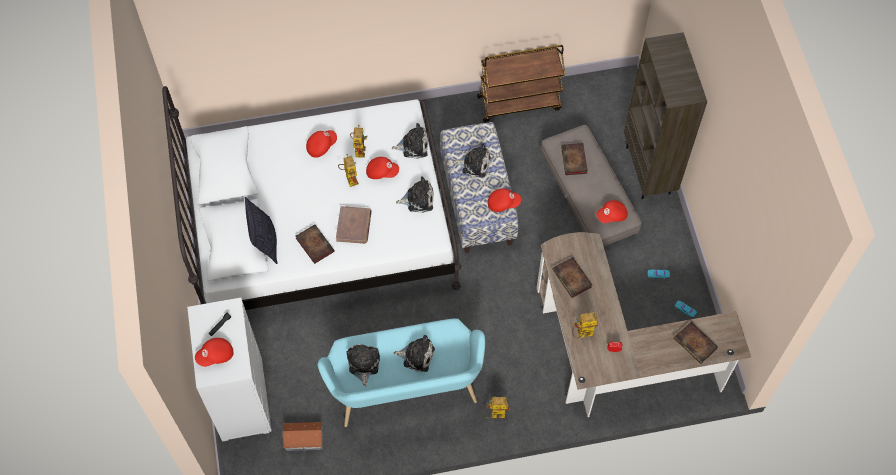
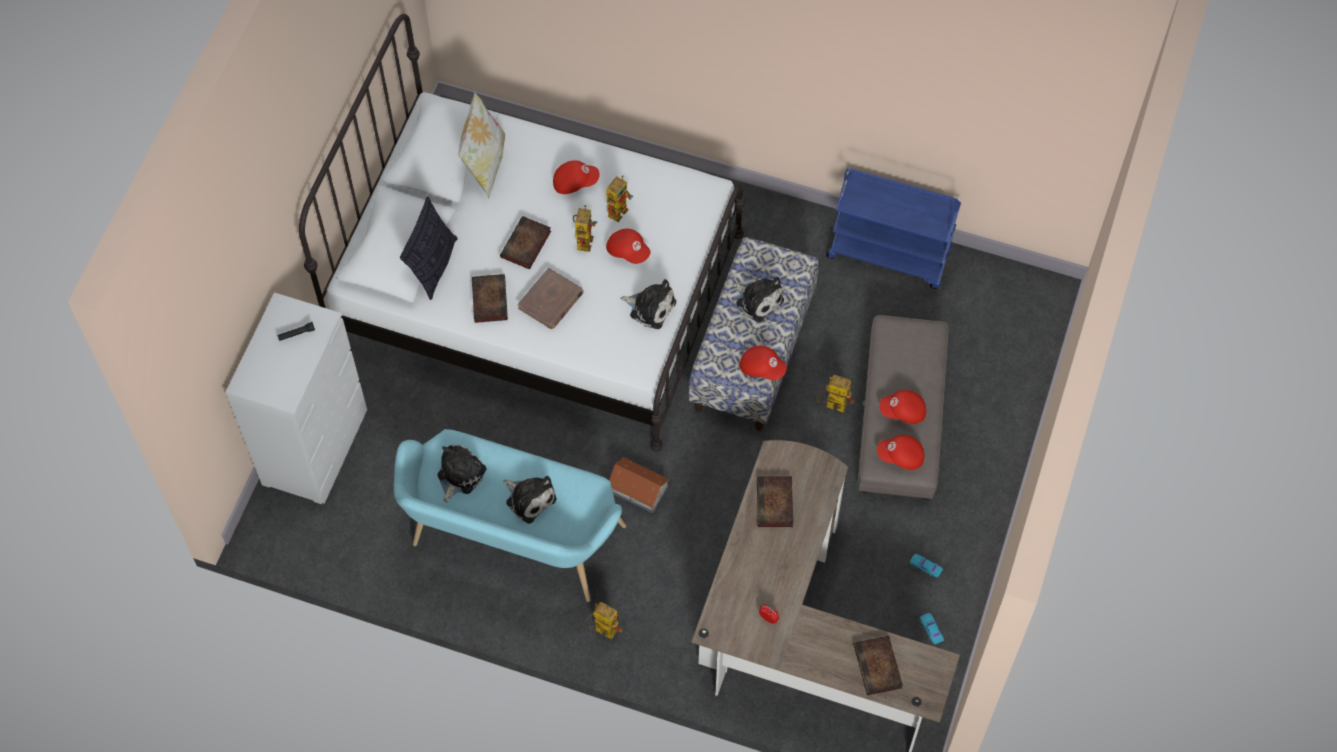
camera: 30 degrees right, 0 degrees up
red cap [195,338,234,367] -> red cap moved to [879,390,926,424]
toy house [282,422,323,451] -> toy house moved to [609,457,670,513]
plush toy [392,123,428,159] -> none
brown cart [477,45,565,123] -> blue cart [826,168,961,289]
book [561,143,588,175] -> book moved to [500,216,551,269]
toy robot [572,312,598,338] -> toy robot moved to [816,375,854,413]
brown bookcase [624,32,707,199] -> none
none -> pillow [458,92,505,198]

